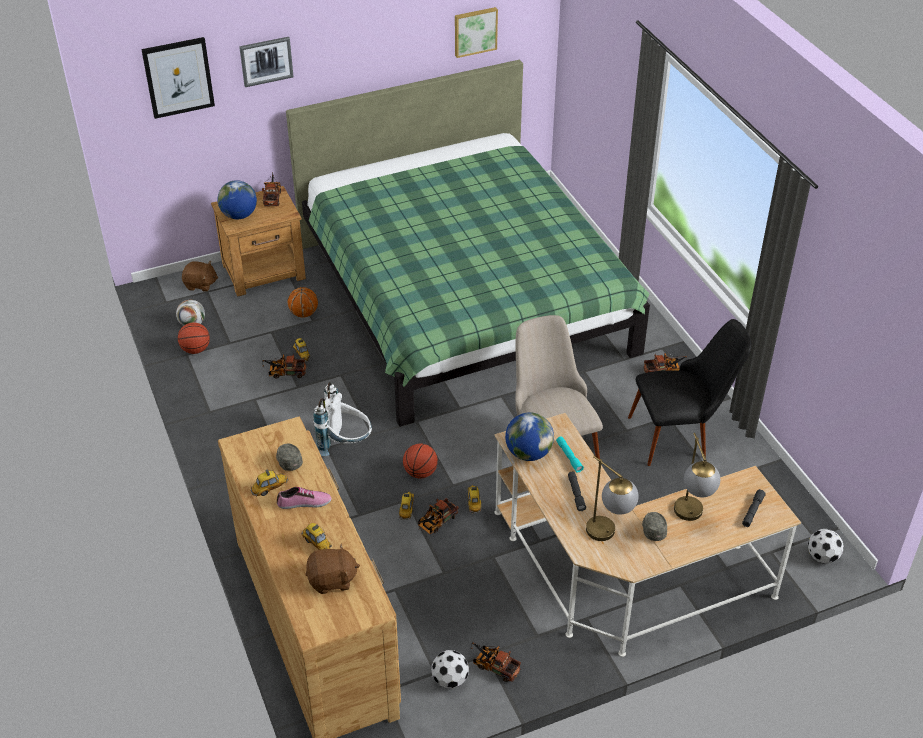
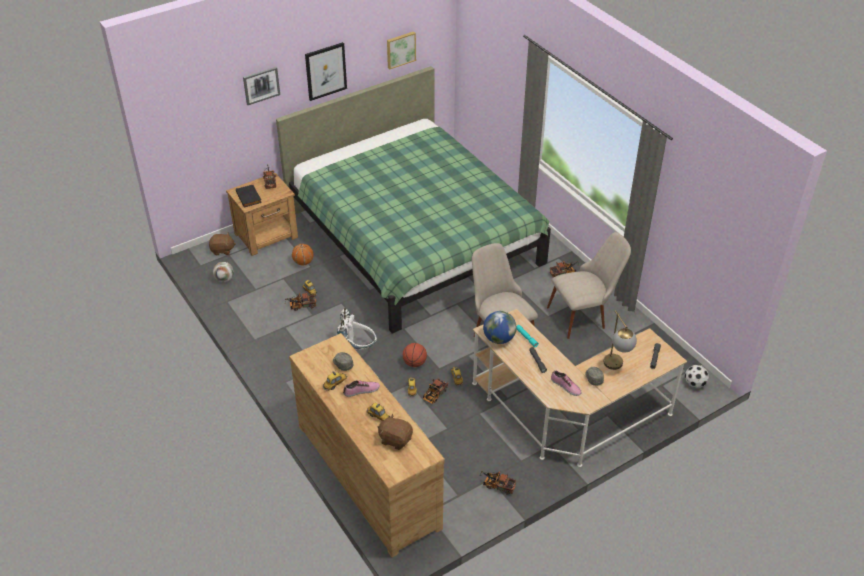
camera: 10 degrees left, 0 degrees up
picture [141,37,215,119] -> picture moved to [305,42,347,101]
basketball [178,322,210,354] -> none
globe [217,180,257,219] -> black book [236,185,262,208]
brown plush toy [305,543,360,594] -> brown plush toy turned 135 degrees counterclockwise [378,414,413,450]
football [431,650,469,689] -> none
table lamp [586,456,639,541] -> shoe [551,370,582,396]
black chair [628,319,751,466] -> beige chair [547,232,631,339]

